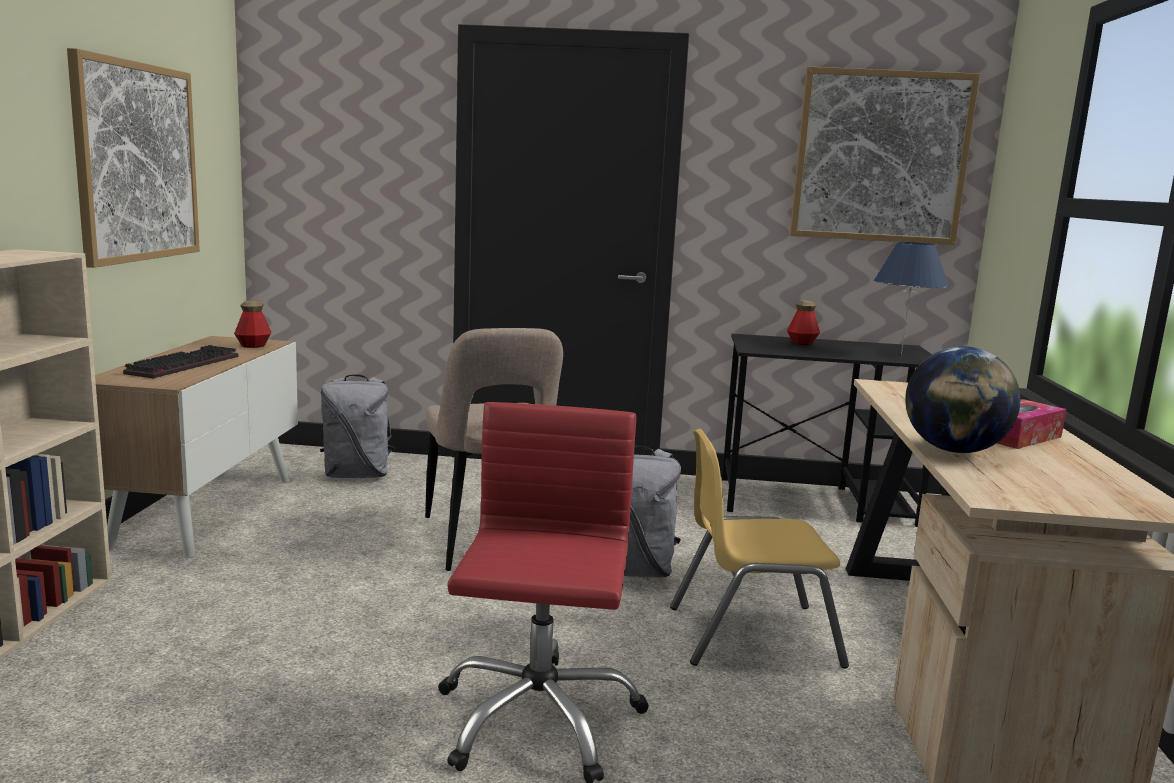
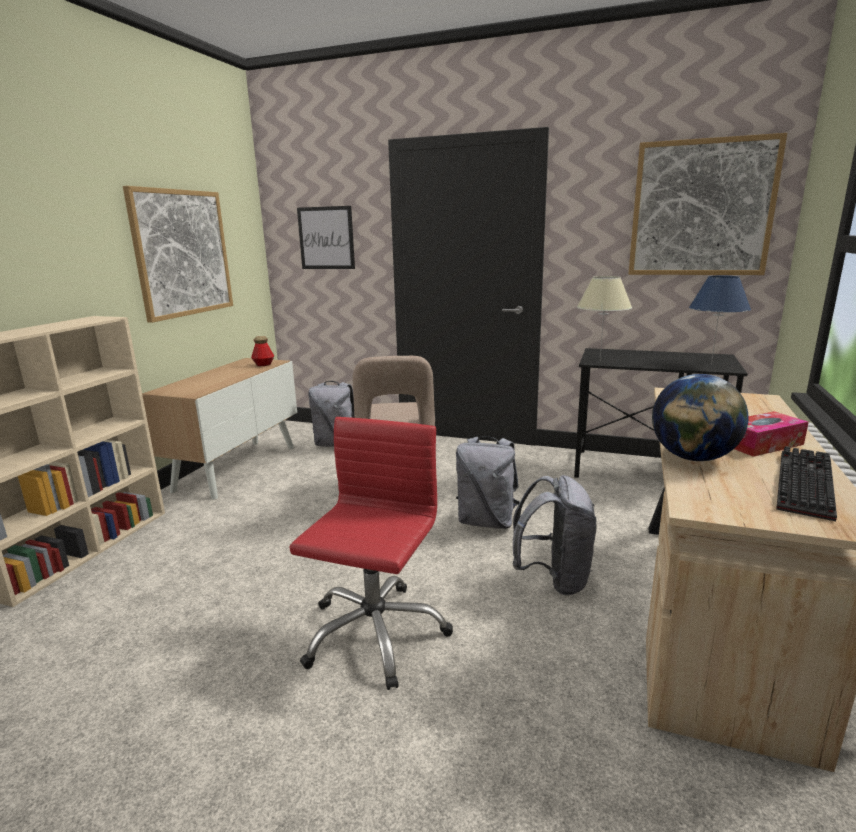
camera: 15 degrees right, 5 degrees up
keyboard [123,345,238,378] -> keyboard moved to [776,446,837,521]
yellow chair [670,429,849,669] -> grey backpack [513,475,596,595]
bottle [787,300,820,345] -> none
none -> picture [297,206,355,269]
none -> beige table lamp [577,276,632,359]

